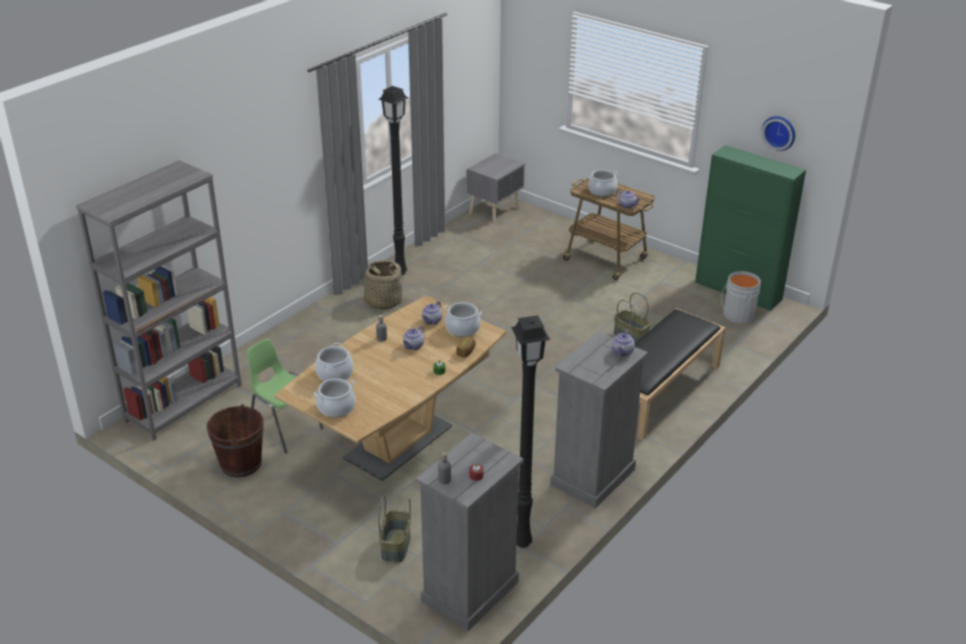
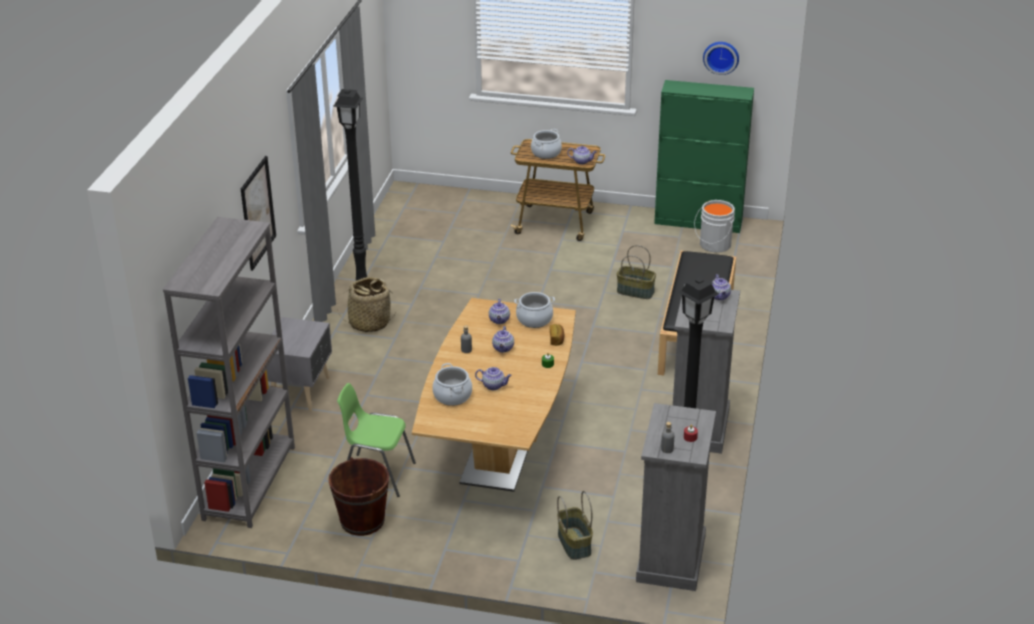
camera: 25 degrees left, 0 degrees up
cooking pot [314,378,356,418] -> none
grey nightstand [467,153,525,224] -> grey nightstand moved to [266,317,332,411]
none -> picture [241,156,276,271]
none -> teapot [475,367,512,390]

